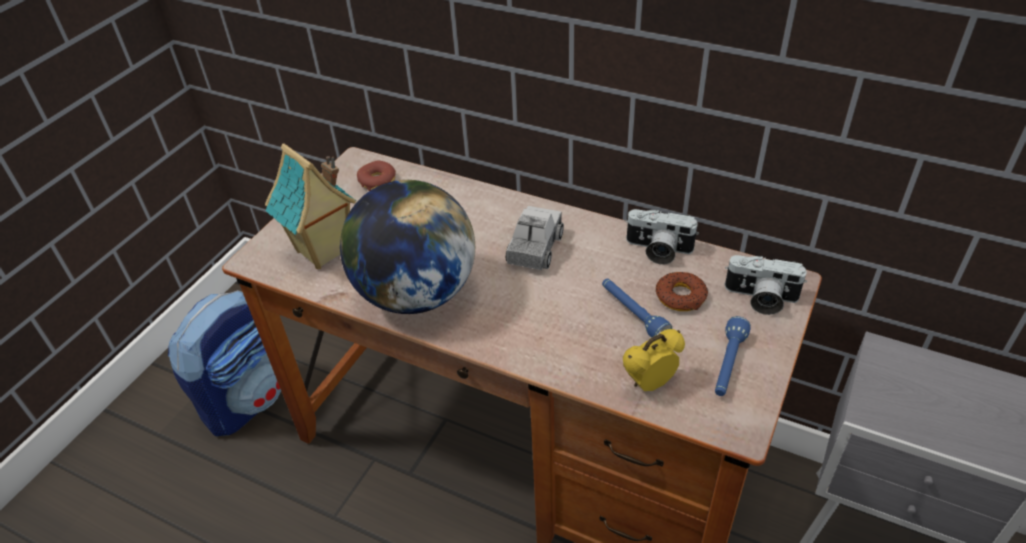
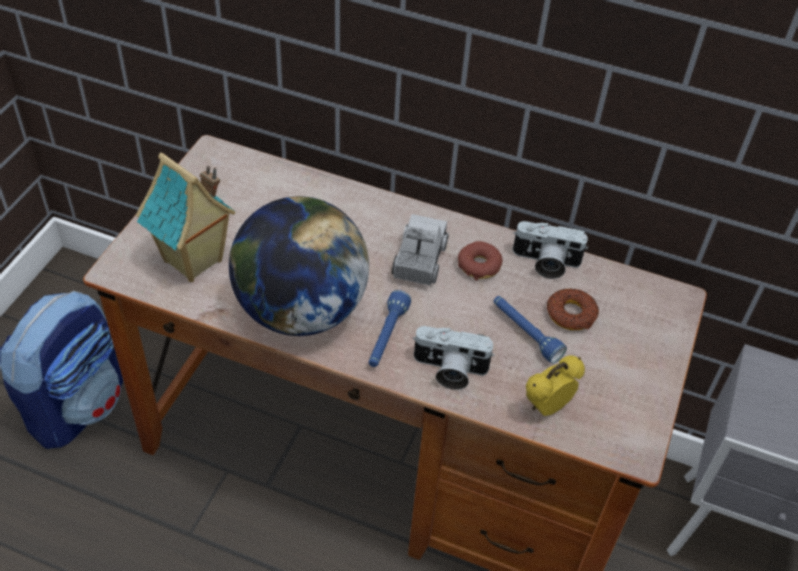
camera: 10 degrees left, 5 degrees up
donut [357,161,396,191] -> donut moved to [458,241,503,281]
blue flashlight [715,316,751,396] -> blue flashlight moved to [369,290,411,367]
camera [725,255,807,315] -> camera moved to [412,326,495,390]

